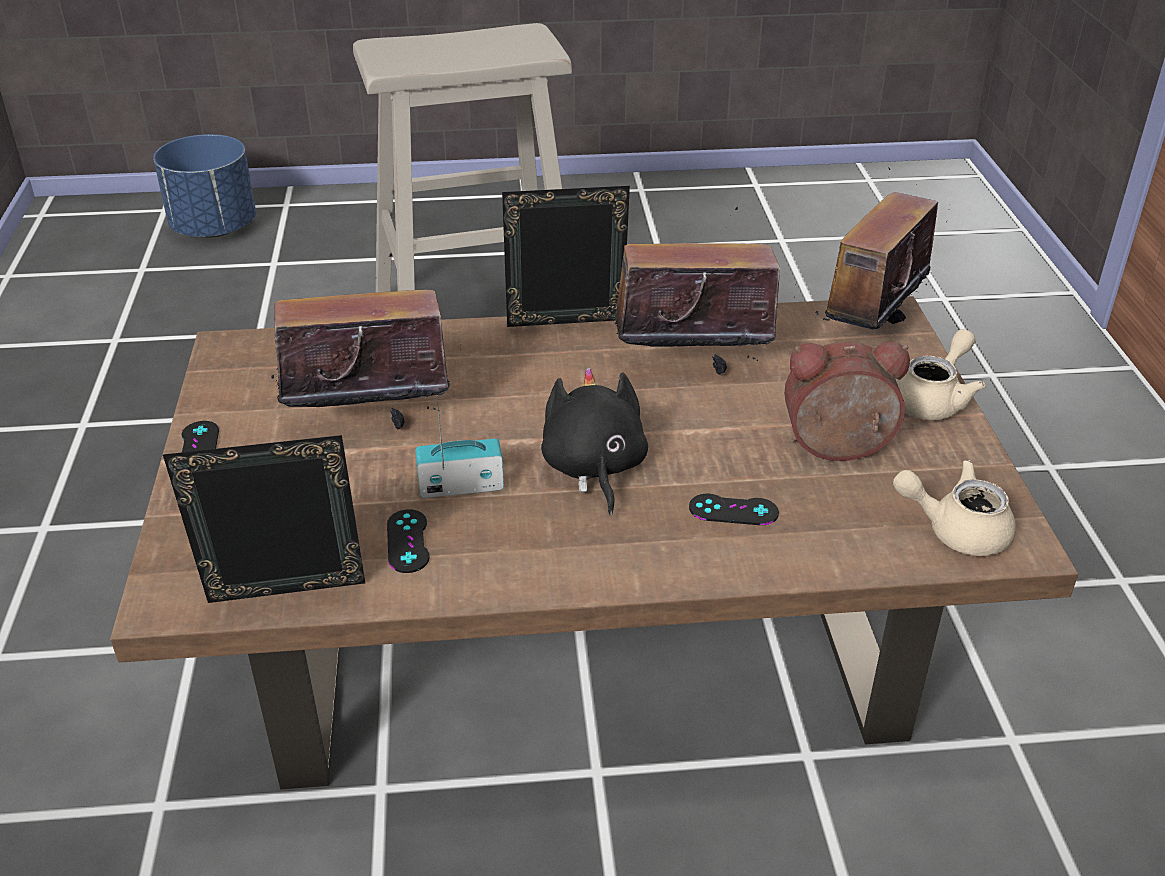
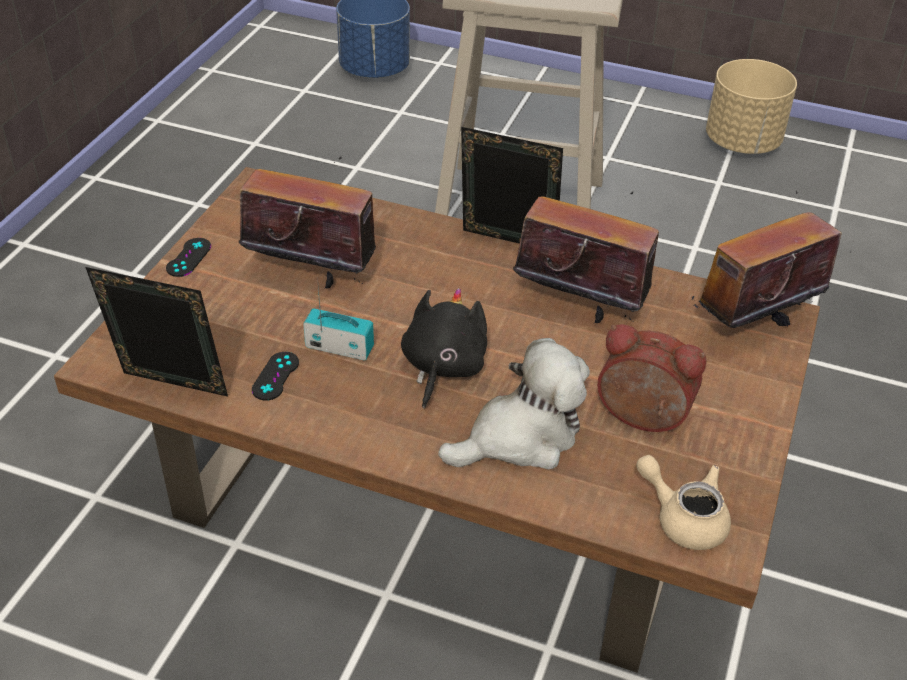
camera: 25 degrees right, 5 degrees up
black game controller [689,494,779,525] -> plush toy [438,338,590,469]
beige teapot [896,329,986,420] -> none
none -> beige planter [706,59,797,154]

